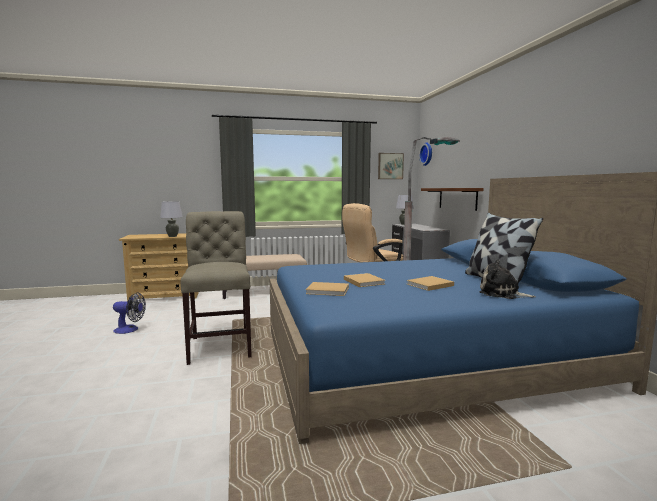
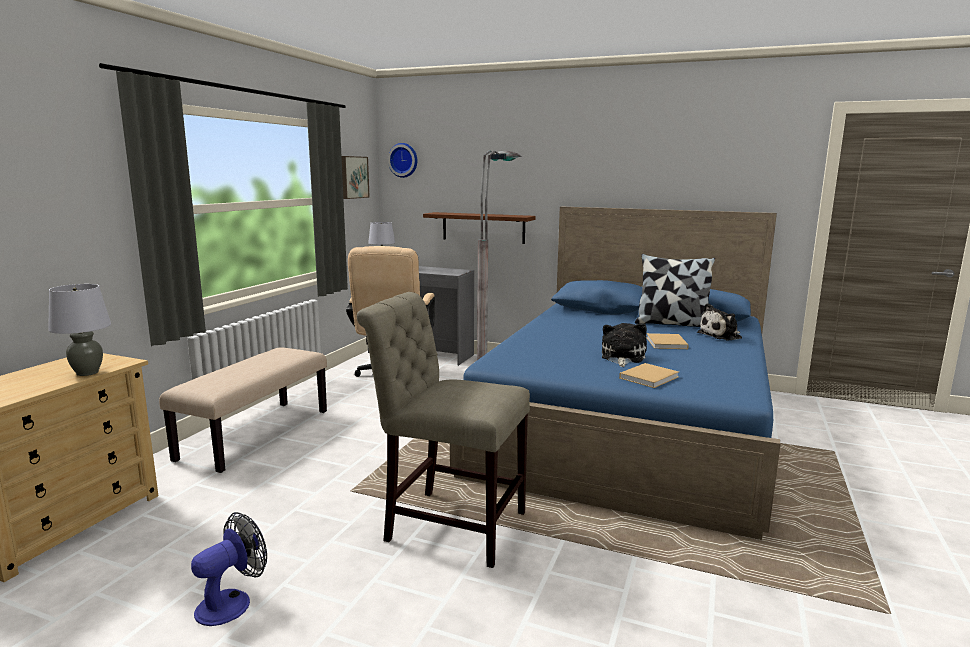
camera: 55 degrees left, 5 degrees up
beige book [344,273,386,287] -> plush toy [602,323,647,367]

